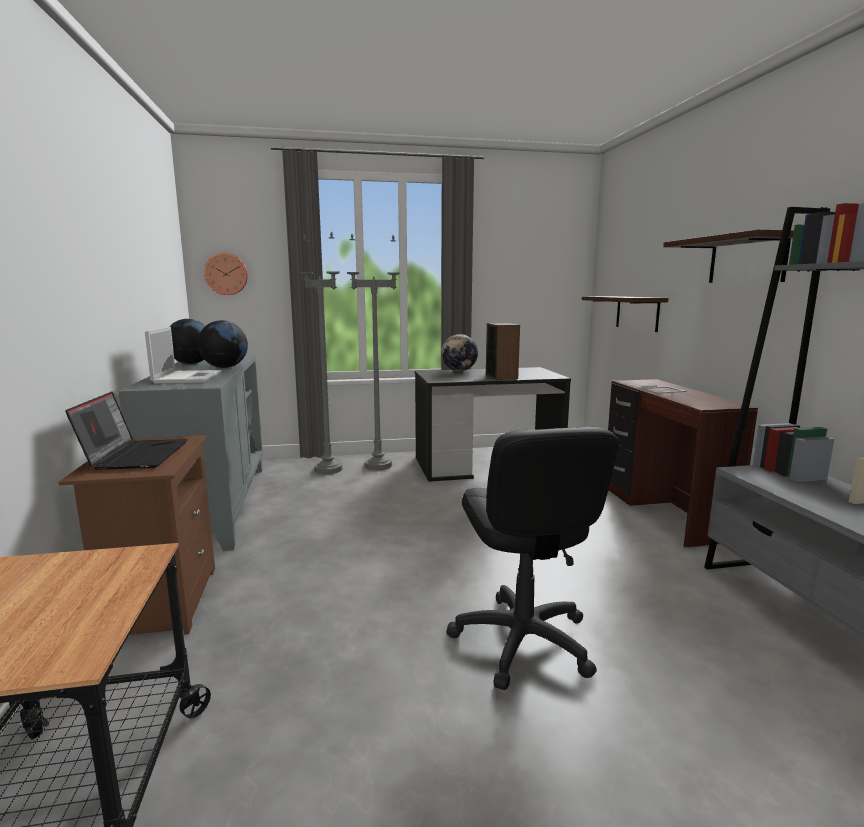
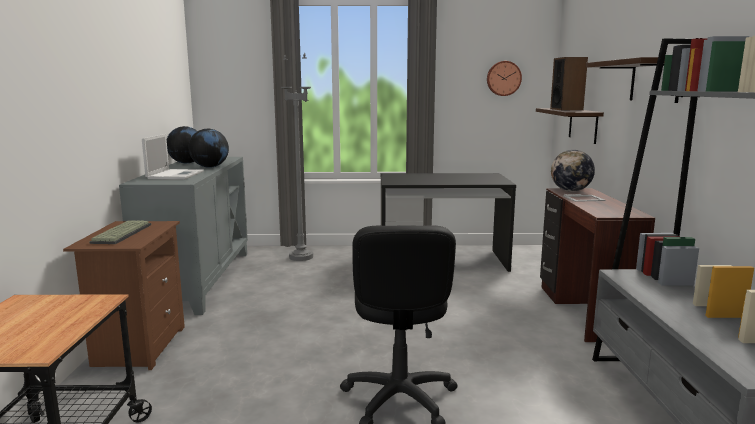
camera: 10 degrees right, 0 degrees up
laptop [65,391,188,470] -> keyboard [89,220,151,244]
wall clock [204,253,248,295] -> wall clock moved to [487,61,522,96]
grey floor lamp [347,234,400,470] -> none
globe [441,334,478,371] -> globe moved to [551,150,595,192]
speaker [486,323,520,380] -> speaker moved to [550,57,588,110]

